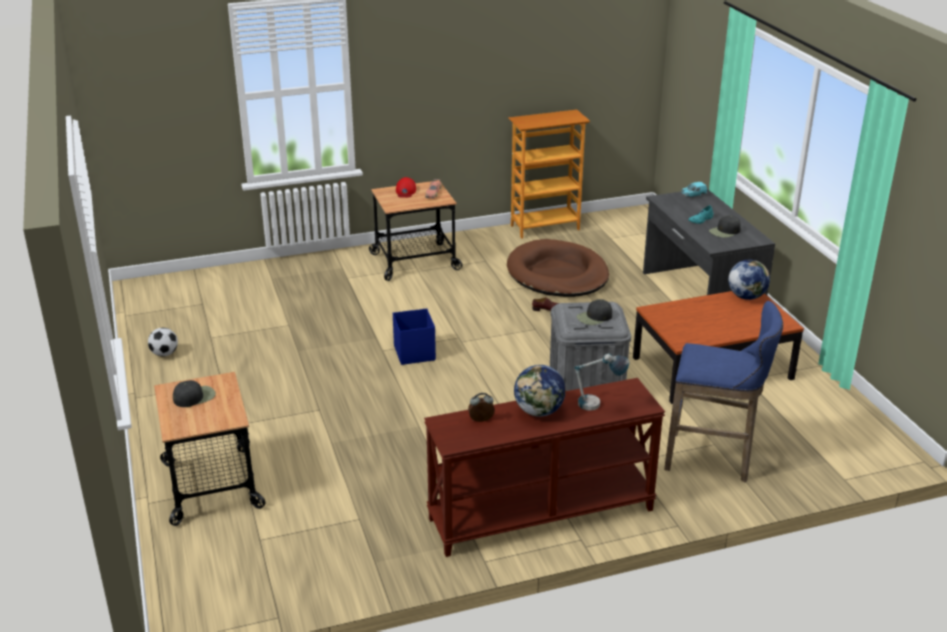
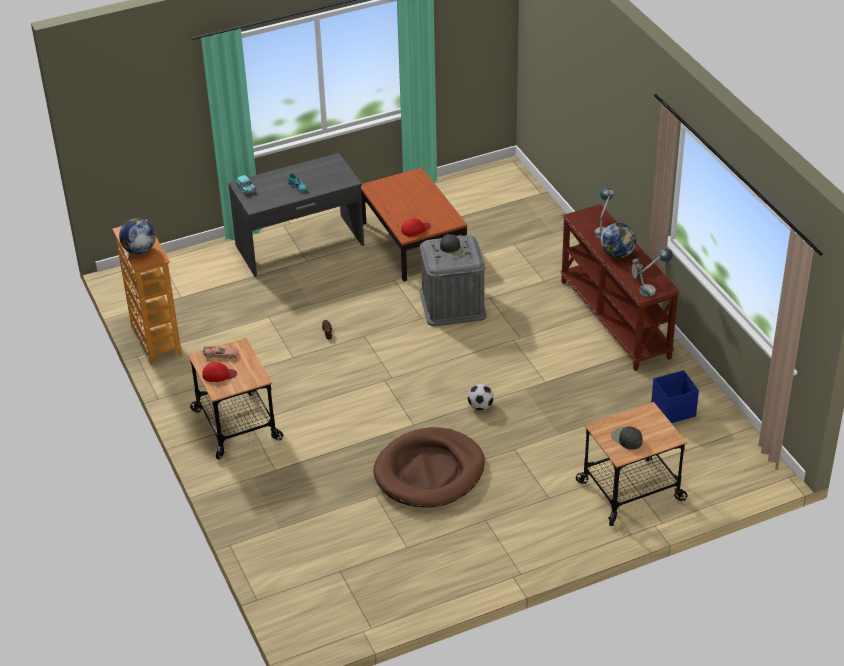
camera: 95 degrees left, 10 degrees up
football [148,328,178,356] -> football moved to [467,384,494,410]
blue storage box [393,308,436,365] -> blue storage box moved to [651,370,699,423]
brown dog bed [507,239,609,297] -> brown dog bed moved to [373,427,485,508]
blue stool [664,301,783,482] -> none
black cap [709,215,741,238] -> none
globe [728,260,770,300] -> globe moved to [119,218,156,254]
none -> red cap [401,219,430,236]
none -> table lamp [639,248,673,296]

